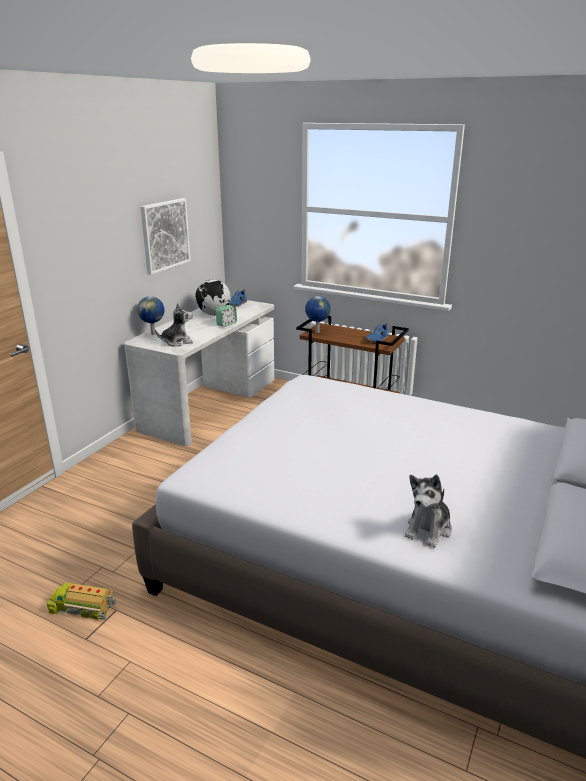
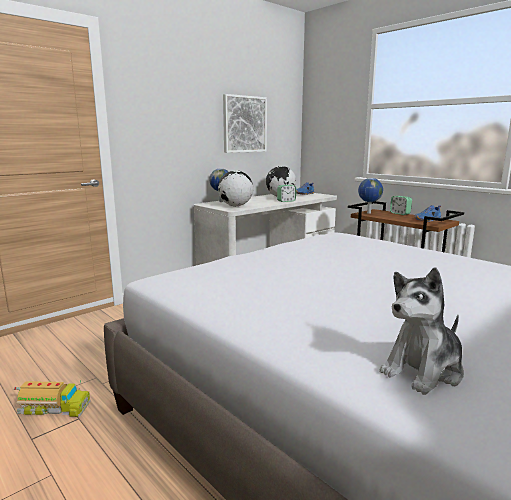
camera: 20 degrees right, 10 degrees down
toy truck [47,577,116,620] -> toy truck turned 150 degrees clockwise [14,380,91,417]
plush toy [155,303,193,346] -> globe [218,170,253,206]
none -> alarm clock [390,196,412,215]

